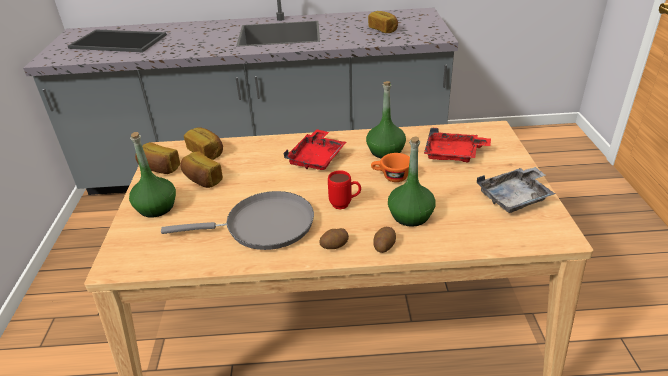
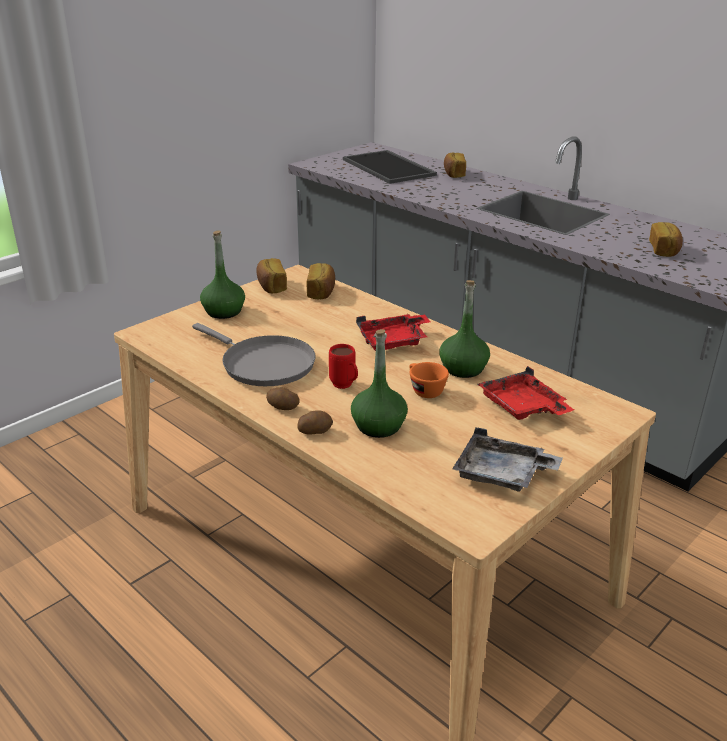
camera: 45 degrees right, 5 degrees down
bread [180,151,223,188] -> bread moved to [444,153,466,178]

